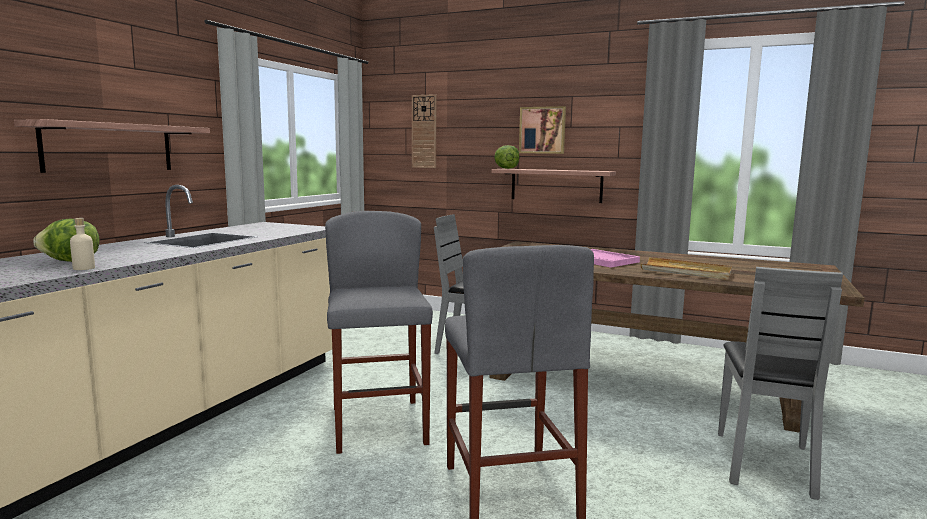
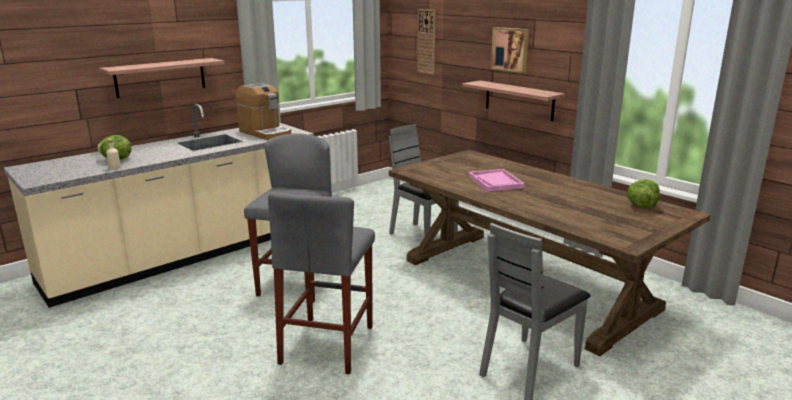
camera: 25 degrees right, 10 degrees up
lettuce [494,145,519,169] -> lettuce moved to [627,180,660,208]
beige tray [641,257,732,280] -> none
none -> coffee machine [235,83,291,140]

